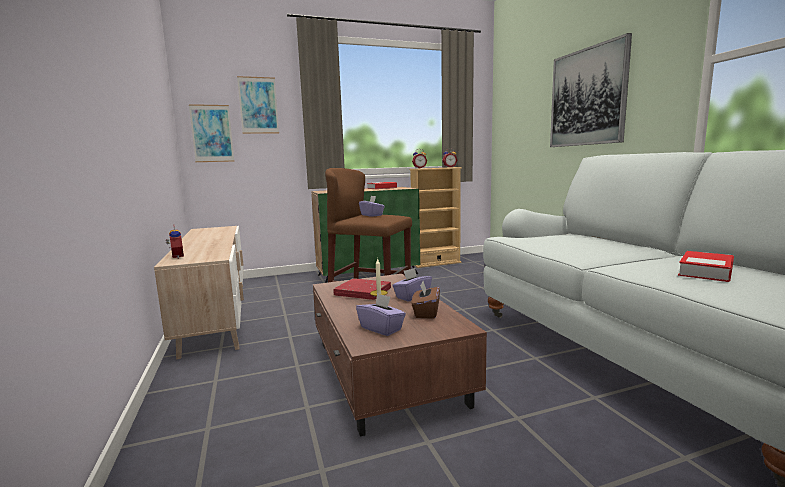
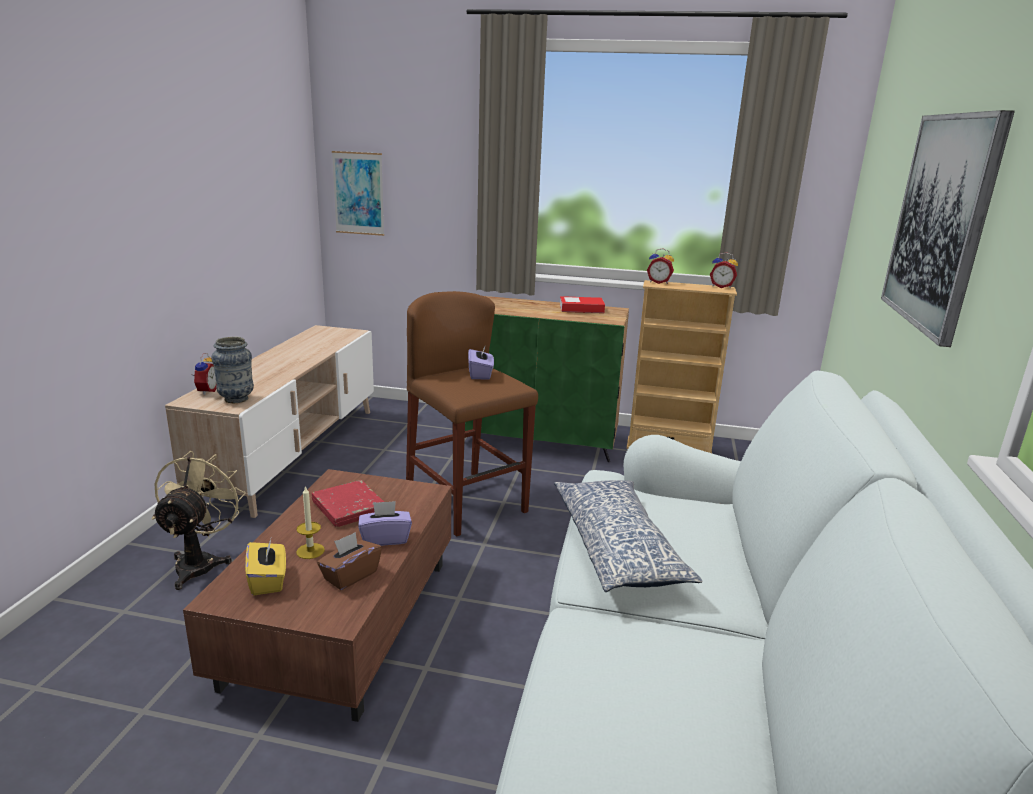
camera: 30 degrees right, 10 degrees up
picture [237,76,279,134] -> none
purple tissue box [356,293,406,336] -> yellow tissue box [245,536,286,595]
book [678,251,734,282] -> none
none -> beige fan [152,451,246,590]
none -> vase [211,337,254,403]
none -> pillow [554,480,703,592]

